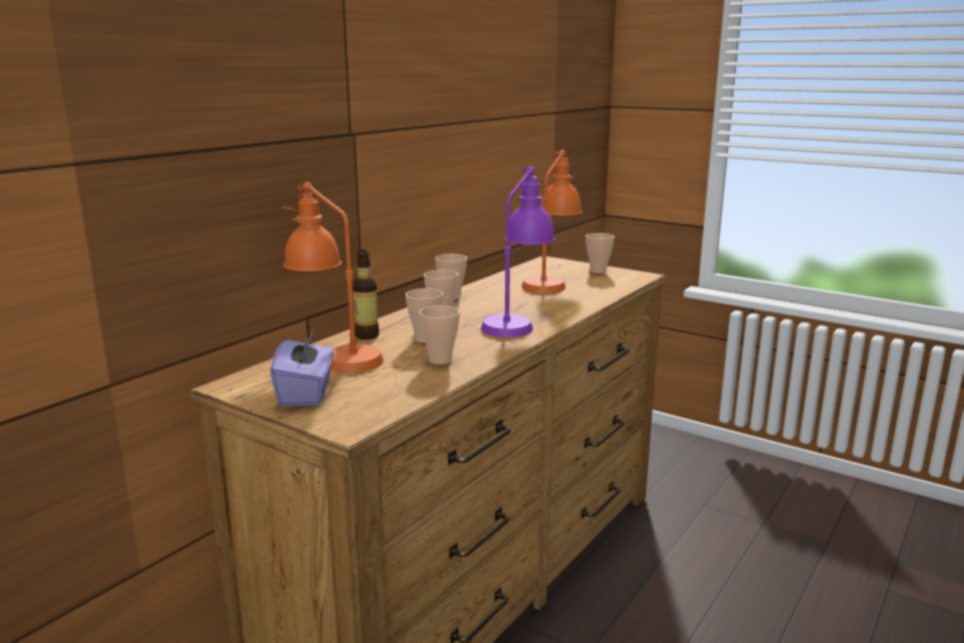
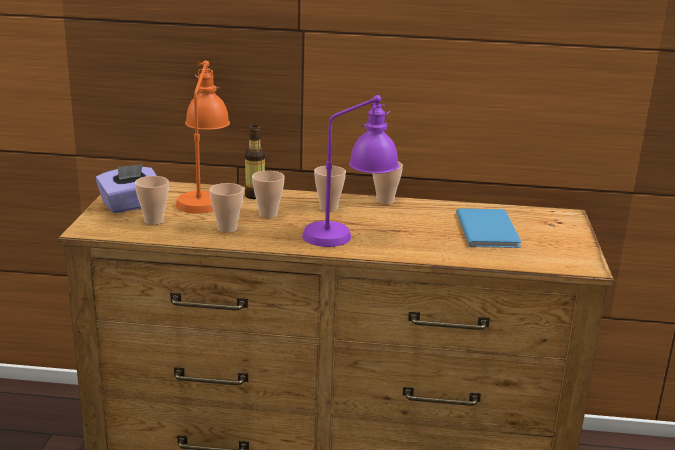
camera: 60 degrees right, 5 degrees up
orange table lamp [521,150,582,293] -> blue book [456,208,522,248]
cup [586,233,614,274] -> cup moved to [135,176,169,225]

